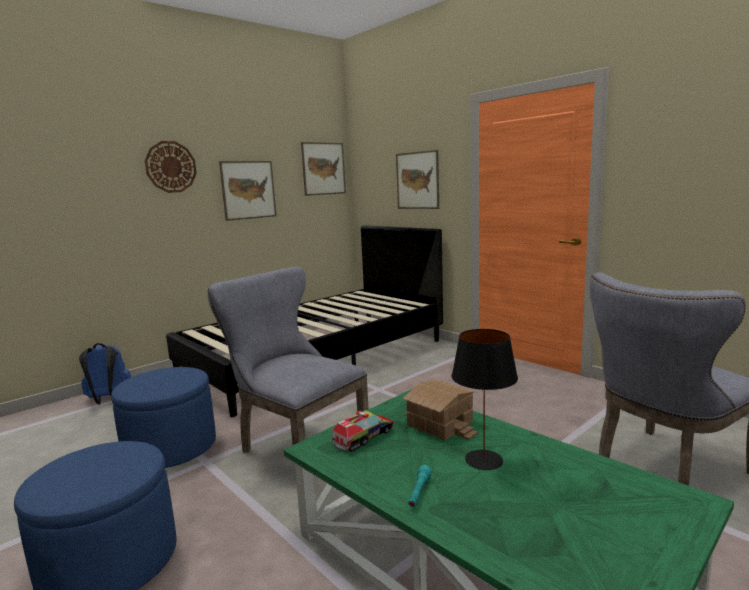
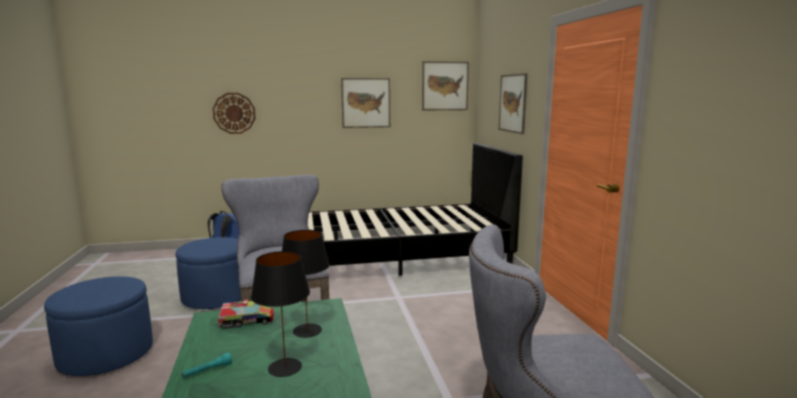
camera: 30 degrees right, 0 degrees up
wall clock [145,141,197,193] -> wall clock moved to [213,93,256,134]
toy house [402,380,478,441] -> black table lamp [282,230,329,338]

